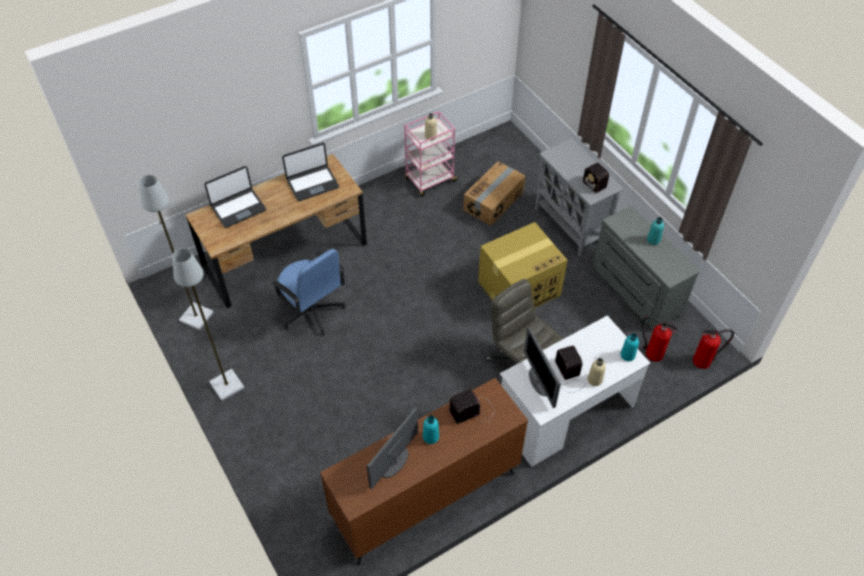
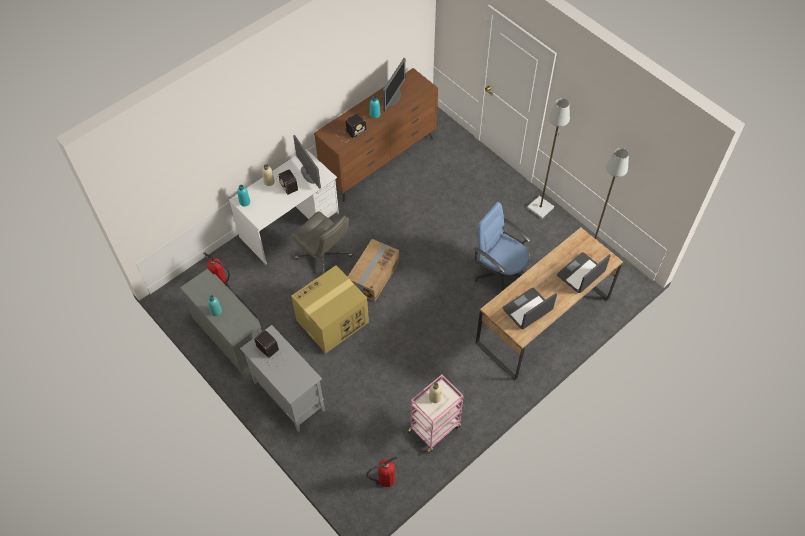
camera: 170 degrees right, 5 degrees up
cardboard box [464,161,526,225] -> cardboard box moved to [348,239,399,302]
fire extinguisher [693,329,734,369] -> fire extinguisher moved to [366,457,397,487]

